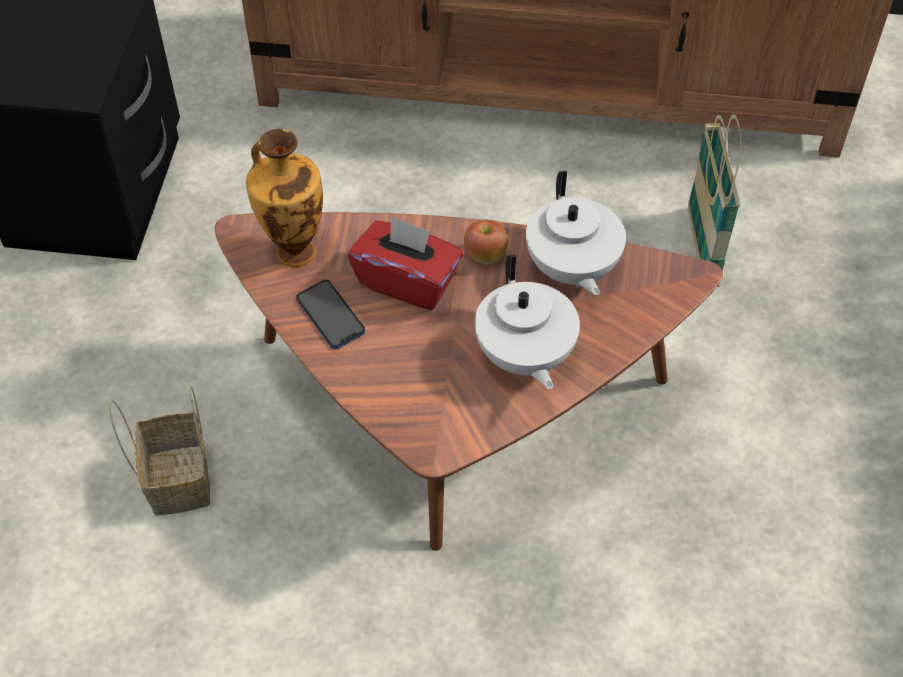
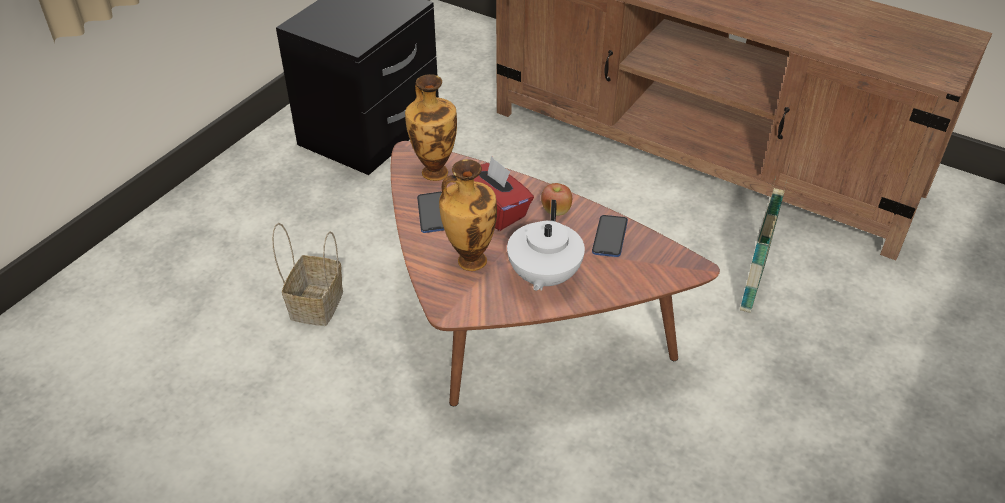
camera: 25 degrees right, 10 degrees down
white teapot [526,171,626,295] -> phone [592,215,628,257]
none -> vase [439,159,497,271]

